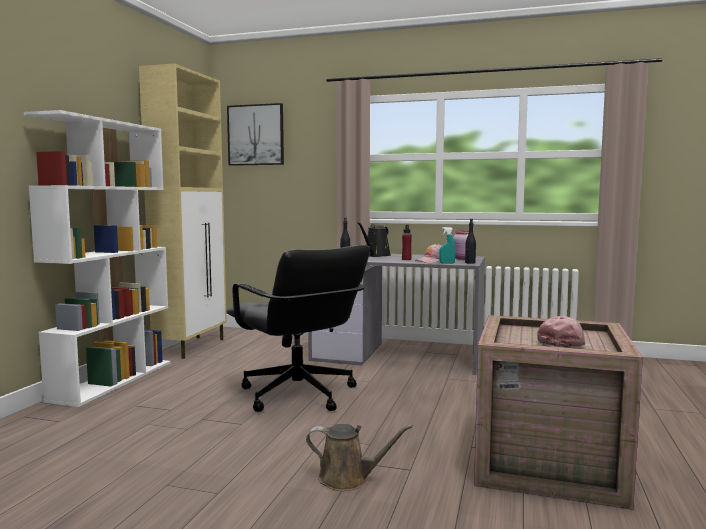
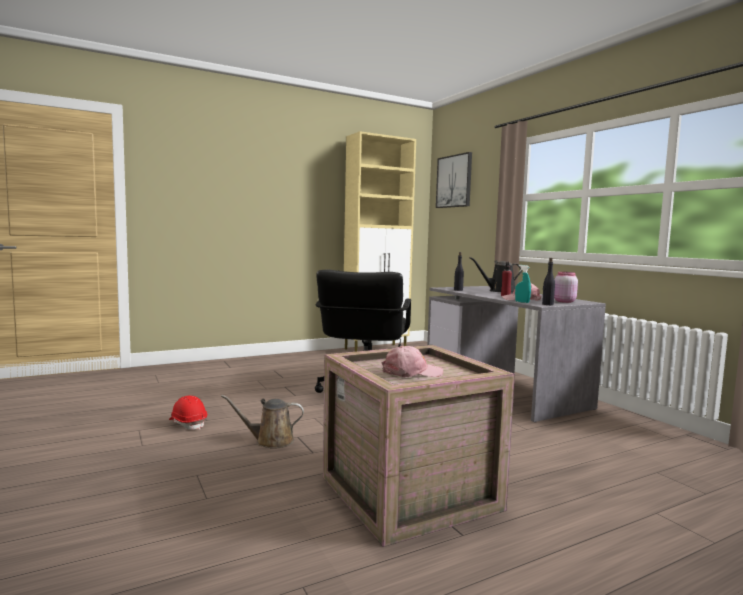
camera: 45 degrees right, 0 degrees up
white bookcase [24,110,170,407] -> none
brown watering can [306,424,413,491] -> brown watering can turned 120 degrees clockwise [221,395,304,449]
none -> red hard hat [169,395,207,430]

